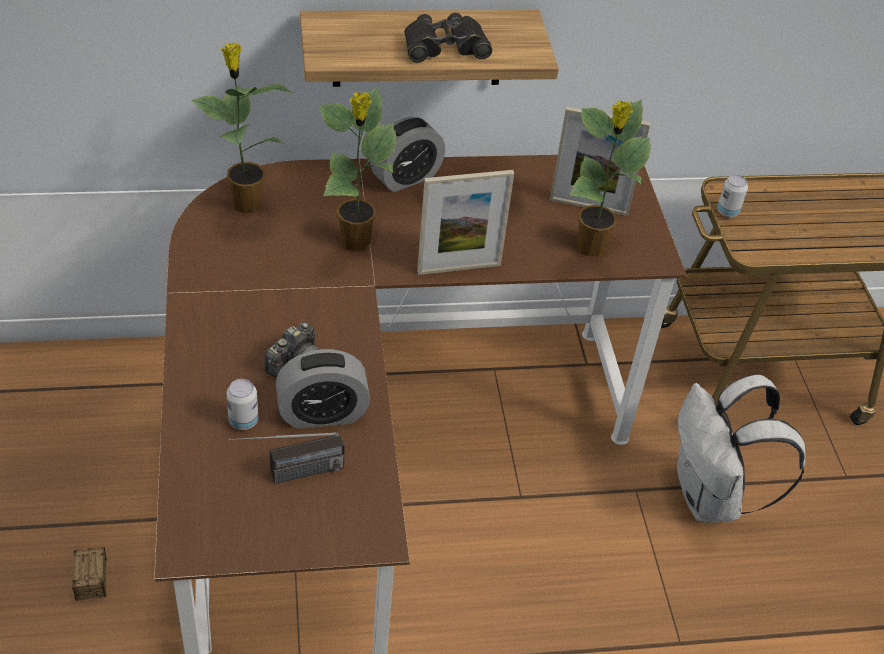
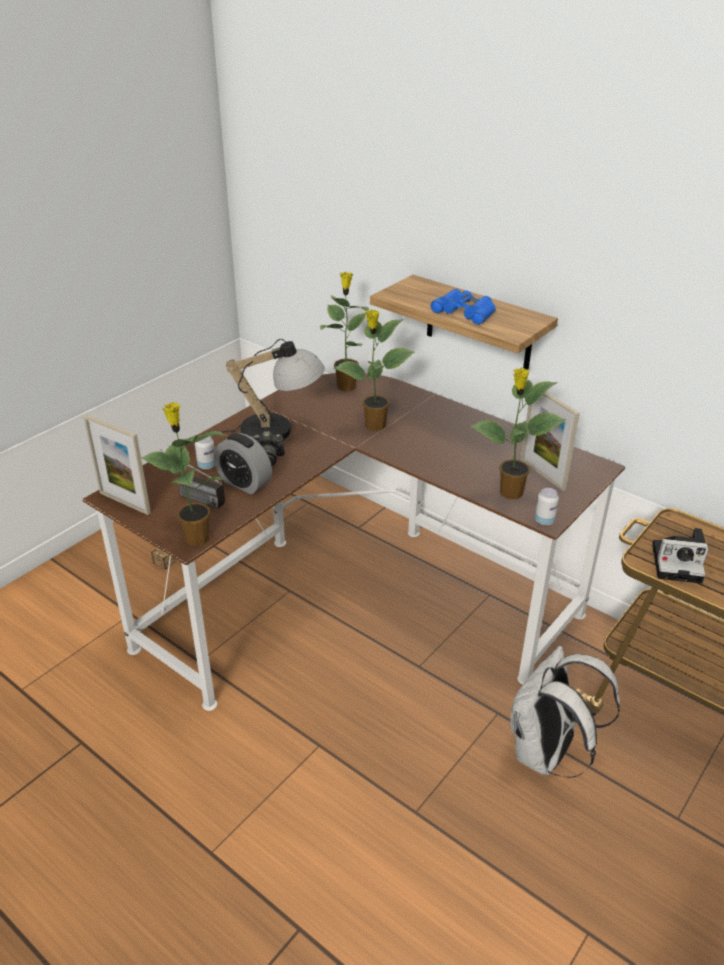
camera: 50 degrees right, 10 degrees down
alarm clock [370,117,445,192] -> none
black binoculars [404,13,492,63] -> blue binoculars [430,289,496,325]
picture frame [417,170,514,275] -> picture frame moved to [83,414,151,515]
can [717,175,748,217] -> can moved to [535,488,559,525]
none -> potted plant [141,402,227,546]
none -> table lamp [222,339,325,439]
none -> camera [652,528,709,584]

